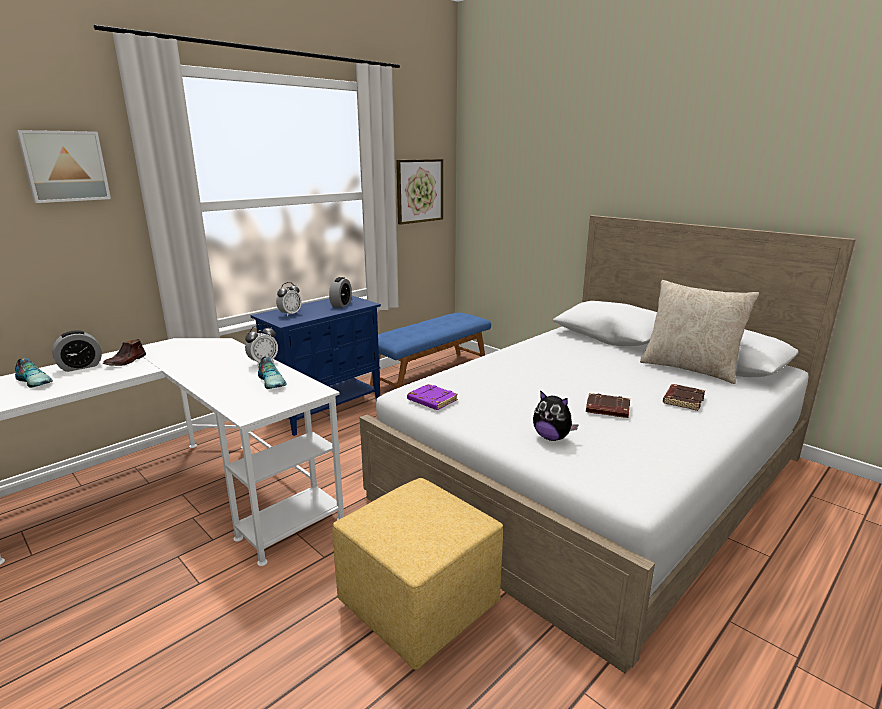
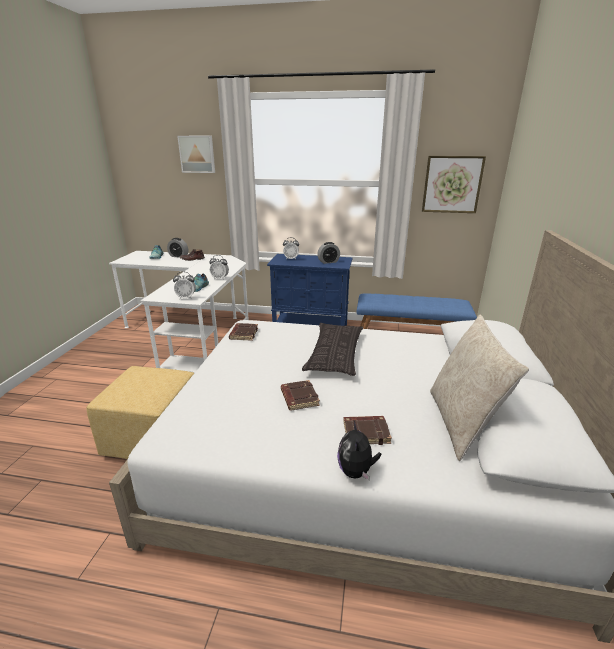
camera: 55 degrees right, 5 degrees up
purple book [407,384,458,410] -> brown book [229,323,258,341]
plush toy [533,390,578,441] -> plush toy moved to [337,421,381,480]
none -> alarm clock [173,272,196,299]
none -> pillow [302,323,363,376]

